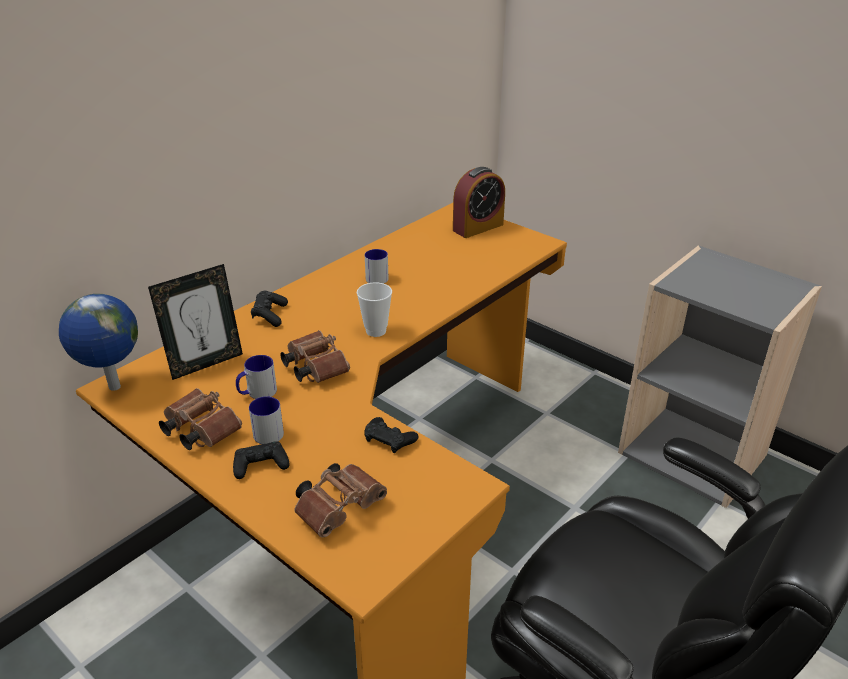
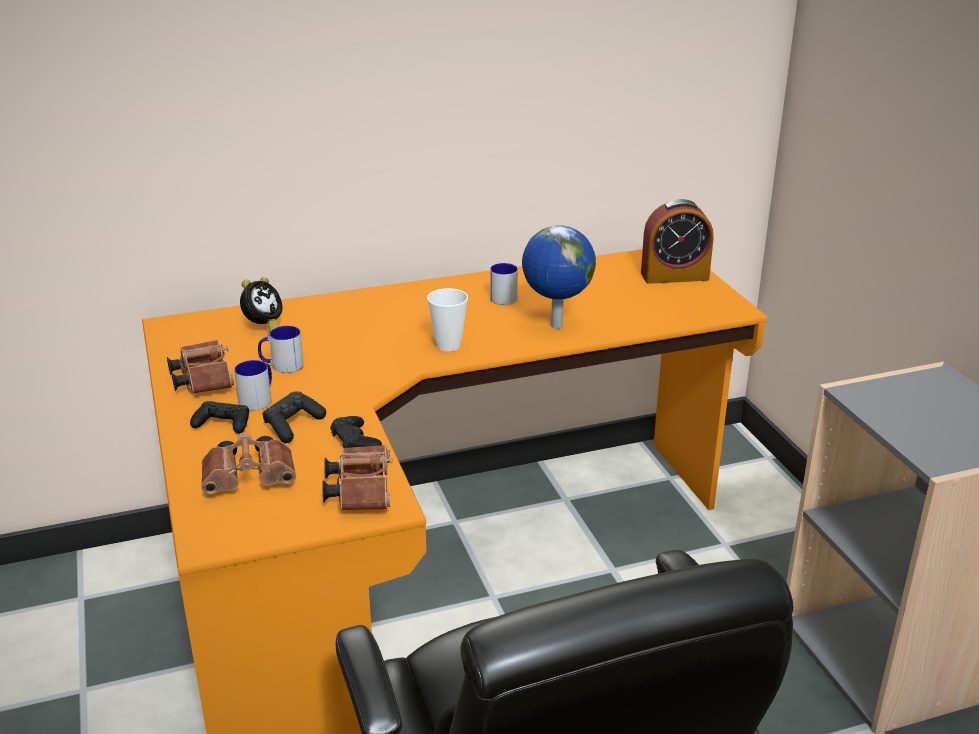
camera: 30 degrees right, 5 degrees down
globe [59,294,138,391] -> globe moved to [522,225,596,329]
picture frame [148,264,243,380] -> alarm clock [240,277,282,336]
black game controller [251,290,288,327] -> black game controller moved to [262,391,326,443]
brown binoculars [280,330,350,383] -> brown binoculars moved to [323,445,392,510]

